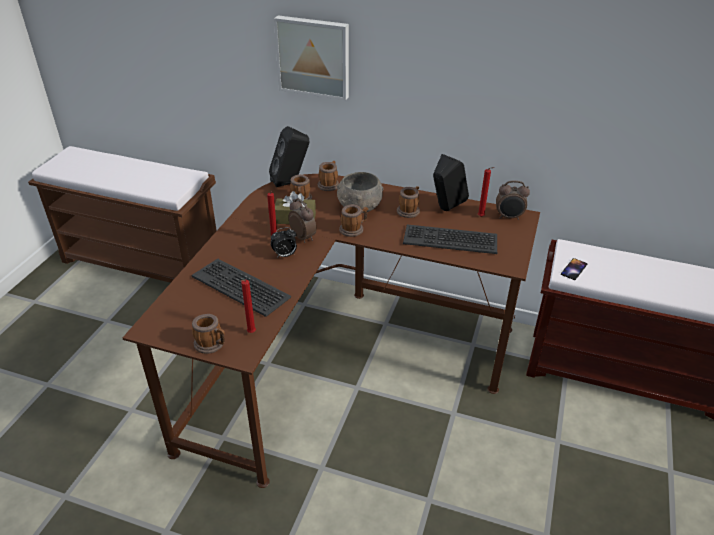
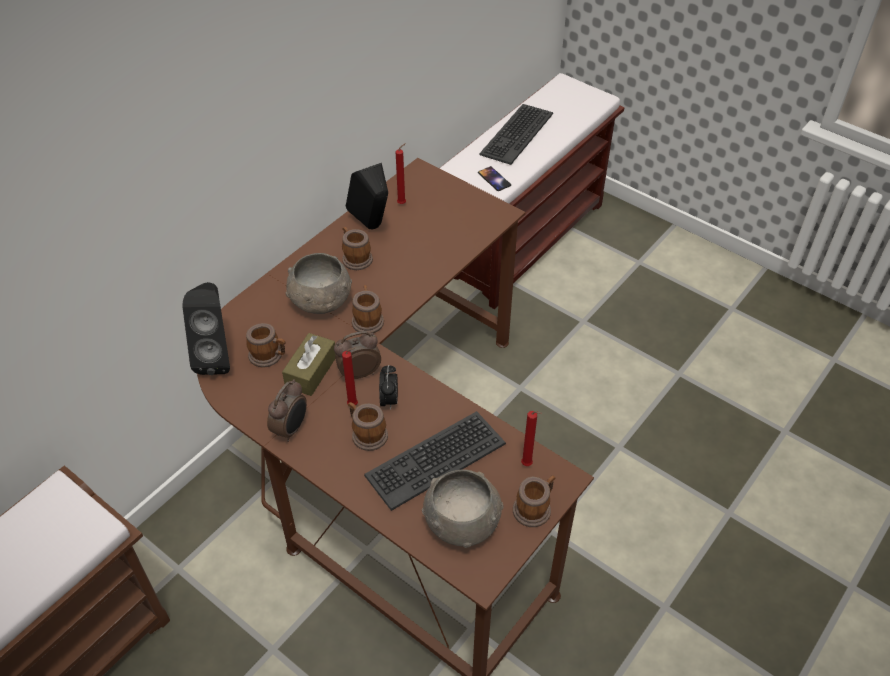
camera: 70 degrees left, 10 degrees up
picture [274,15,349,100] -> none
mug [318,161,339,191] -> mug moved to [348,402,388,451]
keyboard [403,224,497,254] -> keyboard moved to [479,104,553,165]
alarm clock [496,181,530,220] -> alarm clock moved to [267,379,307,442]
none -> grey bowl [422,470,504,548]

